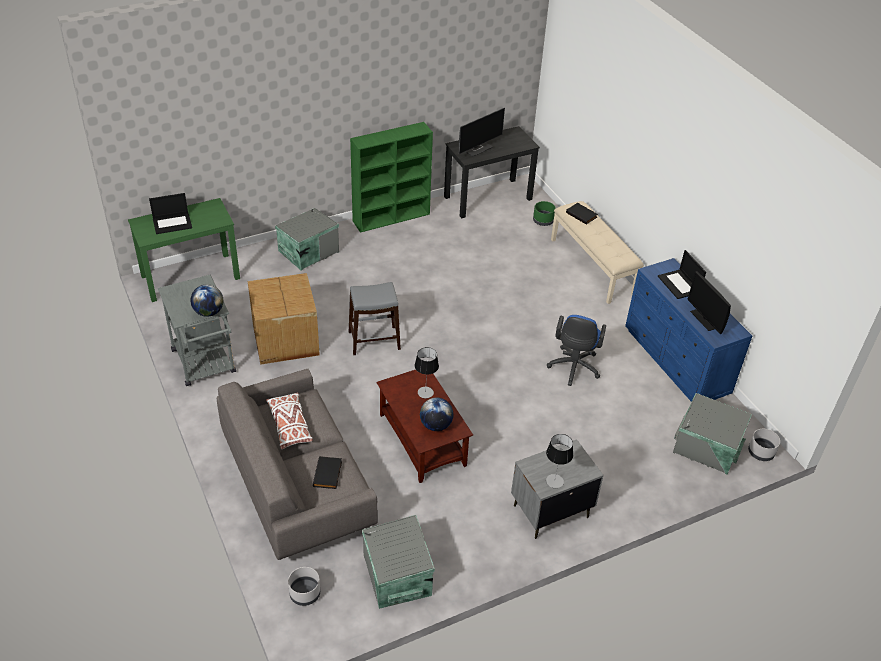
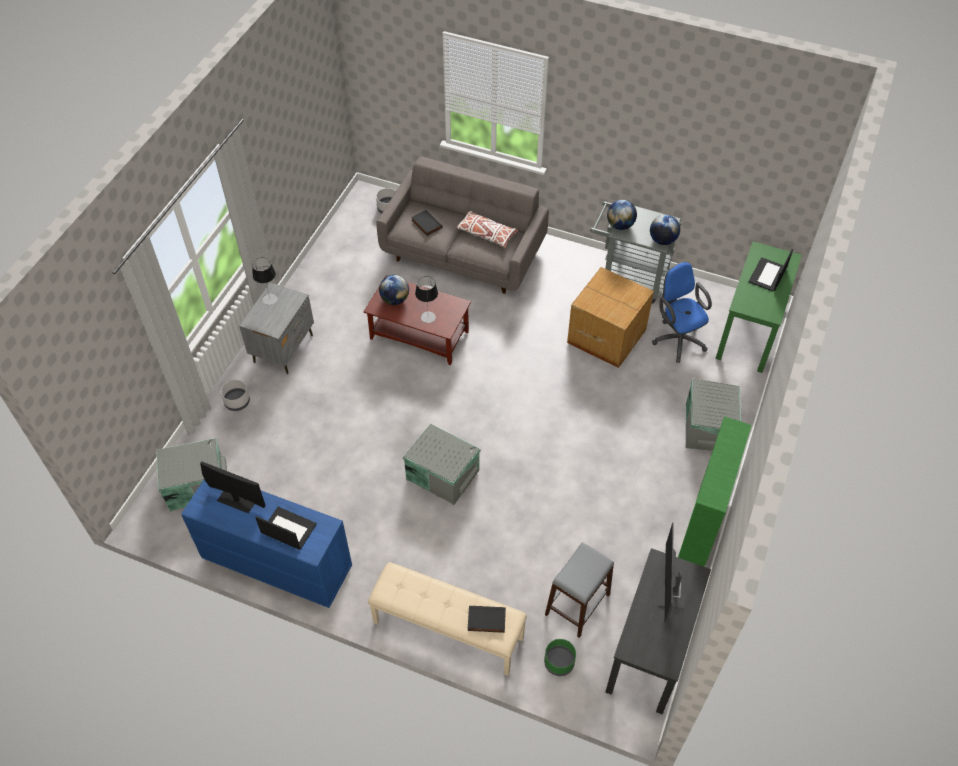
camera: 140 degrees right, 10 degrees up
grey stool [349,282,401,355] -> grey stool moved to [545,542,614,638]
grey storage box [362,515,435,609] -> grey storage box moved to [403,423,480,505]
blue office chair [547,315,606,386] -> blue office chair moved to [652,262,712,363]
grey planter [748,429,780,461] -> grey planter moved to [221,380,250,411]
none -> globe [650,215,680,245]

